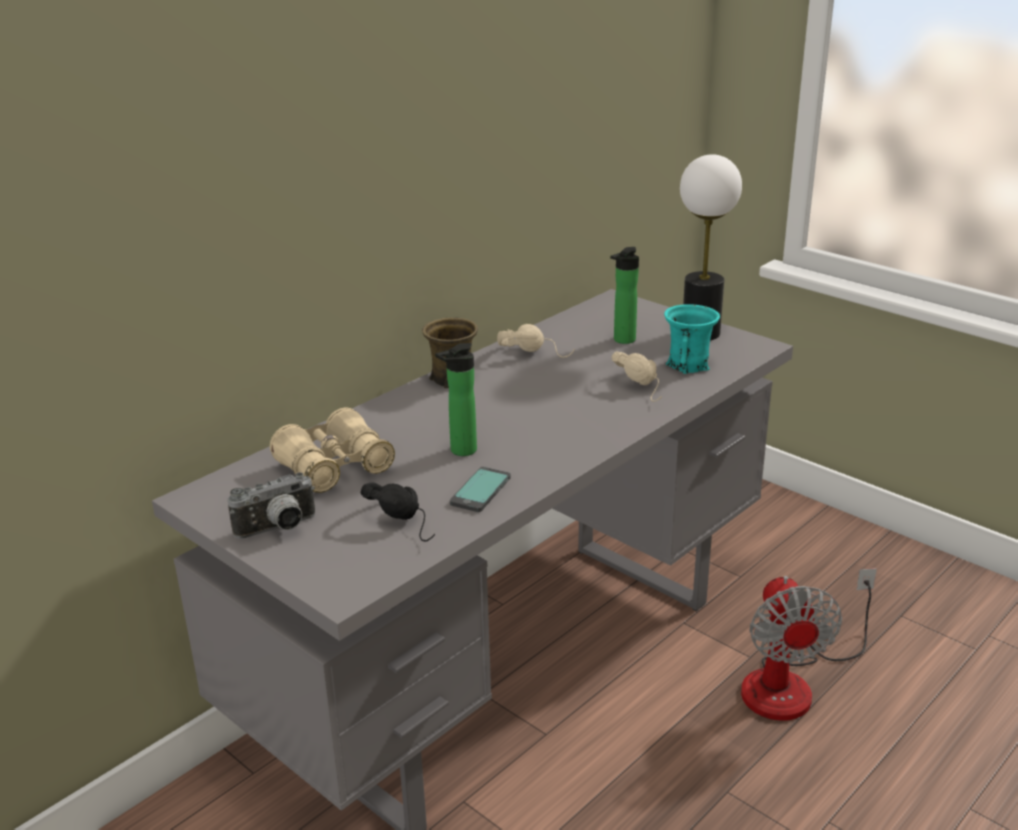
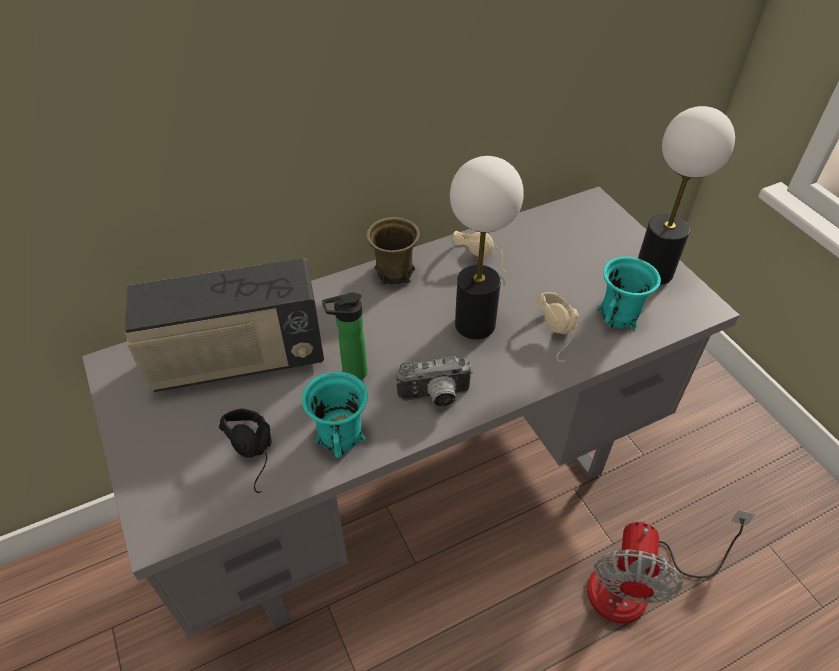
camera: 20 degrees right, 20 degrees up
camera [228,472,315,539] -> camera moved to [396,356,473,408]
beige binoculars [270,408,395,493] -> radio [125,258,324,392]
phone [450,467,511,512] -> turquoise mug [302,372,368,458]
bottle [610,247,639,344] -> none
none -> table lamp [450,156,524,339]

